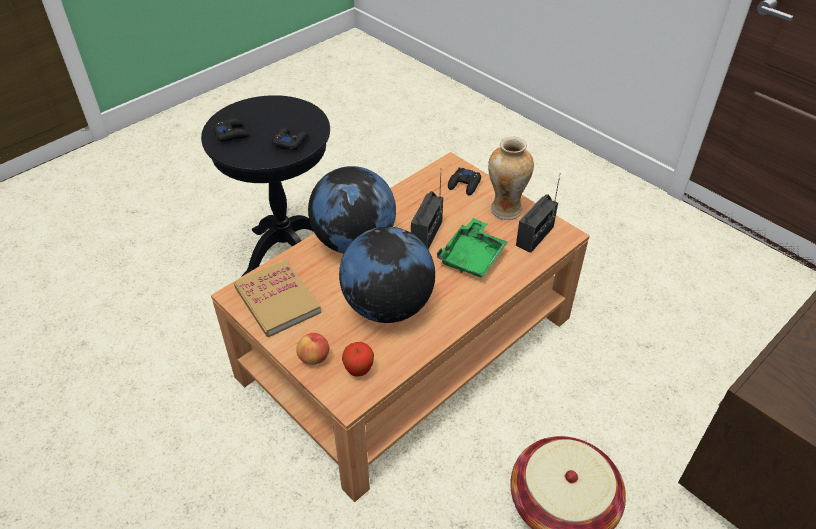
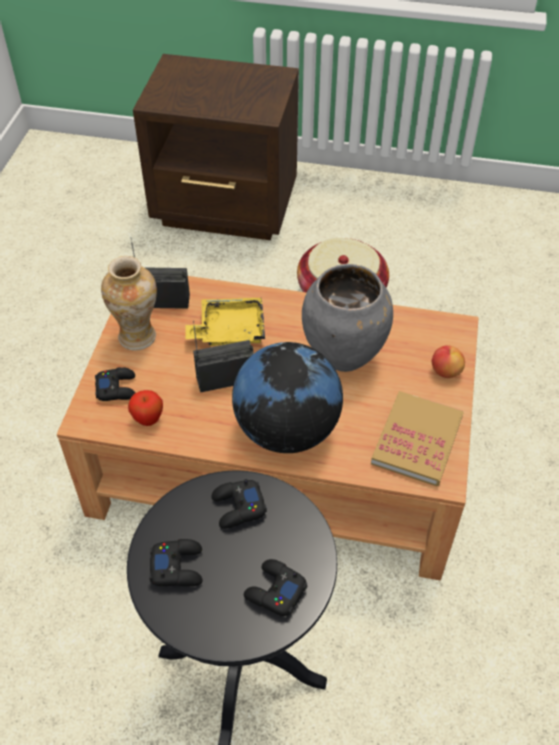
camera: 125 degrees left, 5 degrees up
globe [339,227,435,323] -> grey vase [302,264,393,372]
apple [342,342,374,377] -> apple moved to [128,390,163,426]
green tray [437,218,508,277] -> yellow tray [185,298,265,346]
none -> black game controller [149,539,203,586]

